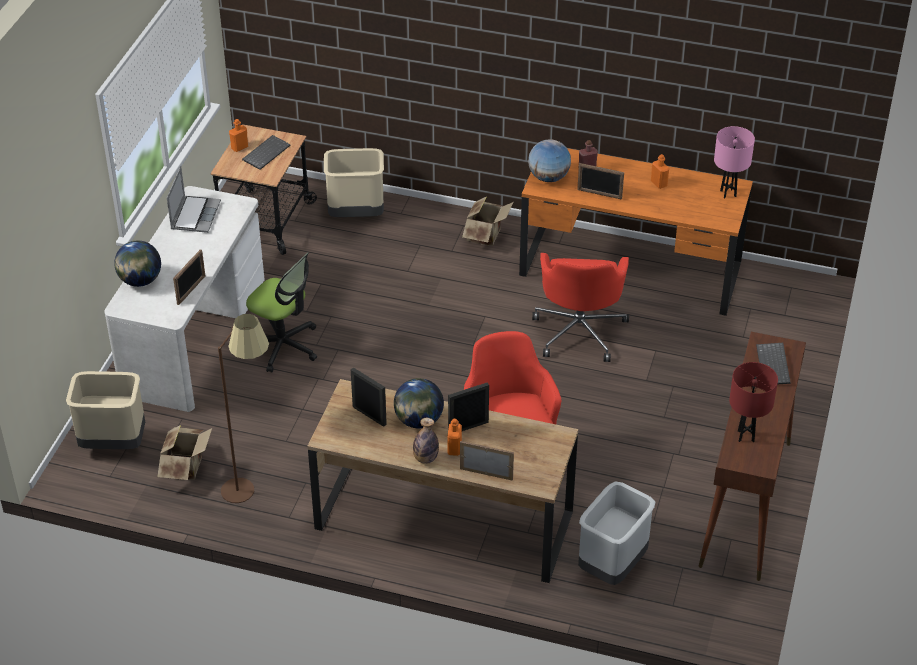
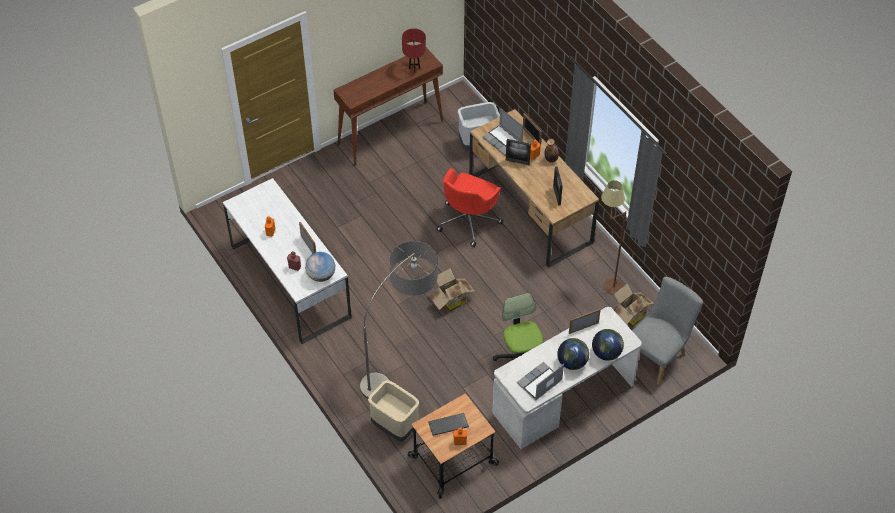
camera: 140 degrees left, 10 degrees up
beige trash can [66,371,145,449] -> grey chair [632,277,703,385]
globe [394,378,444,428] -> globe moved to [557,338,589,370]
cardboard box [462,196,514,246] -> cardboard box moved to [429,268,475,312]
orange desk [519,148,753,316] -> white desk [223,178,351,344]
red office chair [532,253,629,362] -> none
pink table lamp [714,126,755,199] -> none
keyboard [756,343,790,385] -> none
none -> floor lamp [360,241,438,399]
none -> laptop [482,108,523,155]

